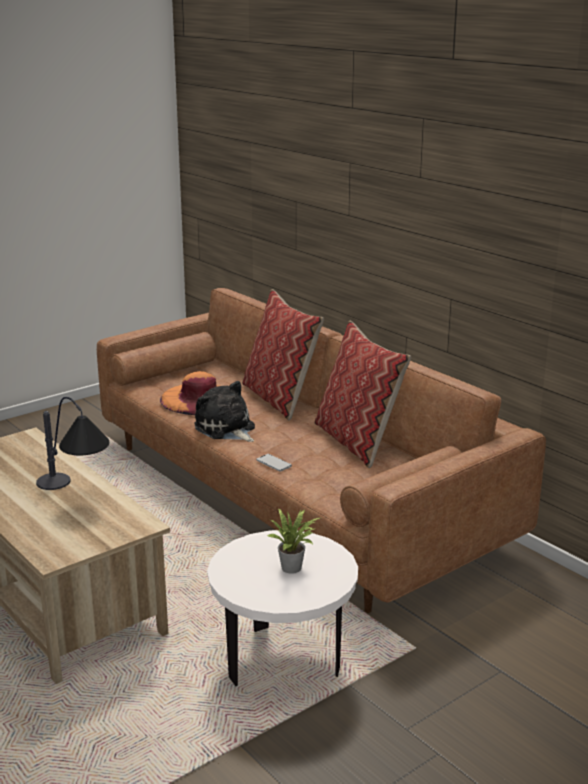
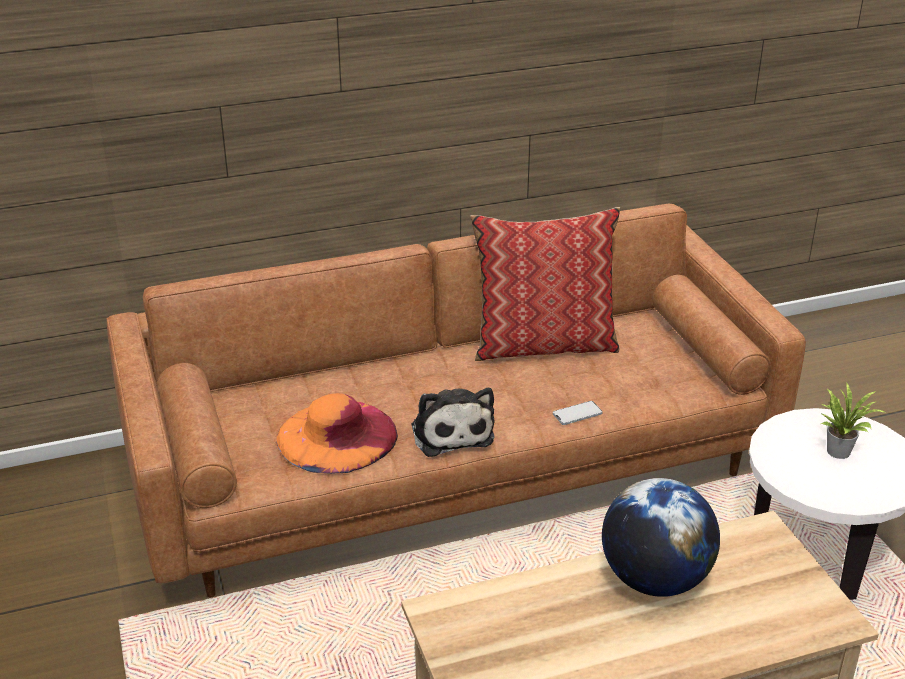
camera: 70 degrees left, 10 degrees up
table lamp [36,397,109,490] -> globe [602,478,720,597]
plush toy [194,381,255,442] -> plush toy turned 90 degrees counterclockwise [412,388,495,457]
pillow [242,289,324,421] -> none

